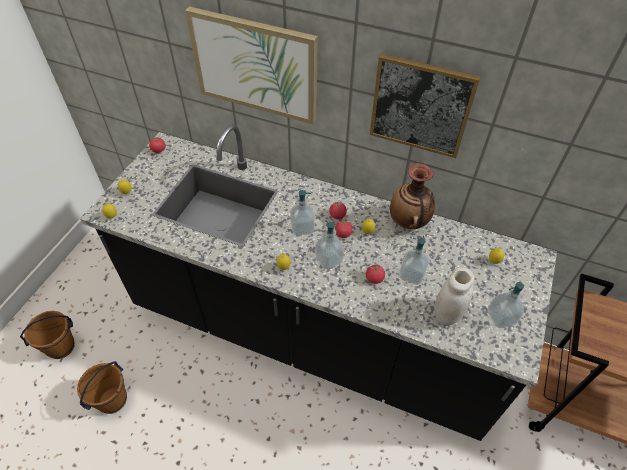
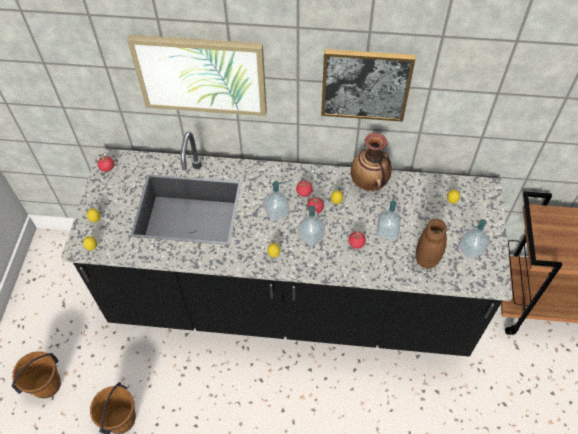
camera: 15 degrees left, 5 degrees up
white jar [434,267,474,325] -> brown jar [416,219,447,269]

